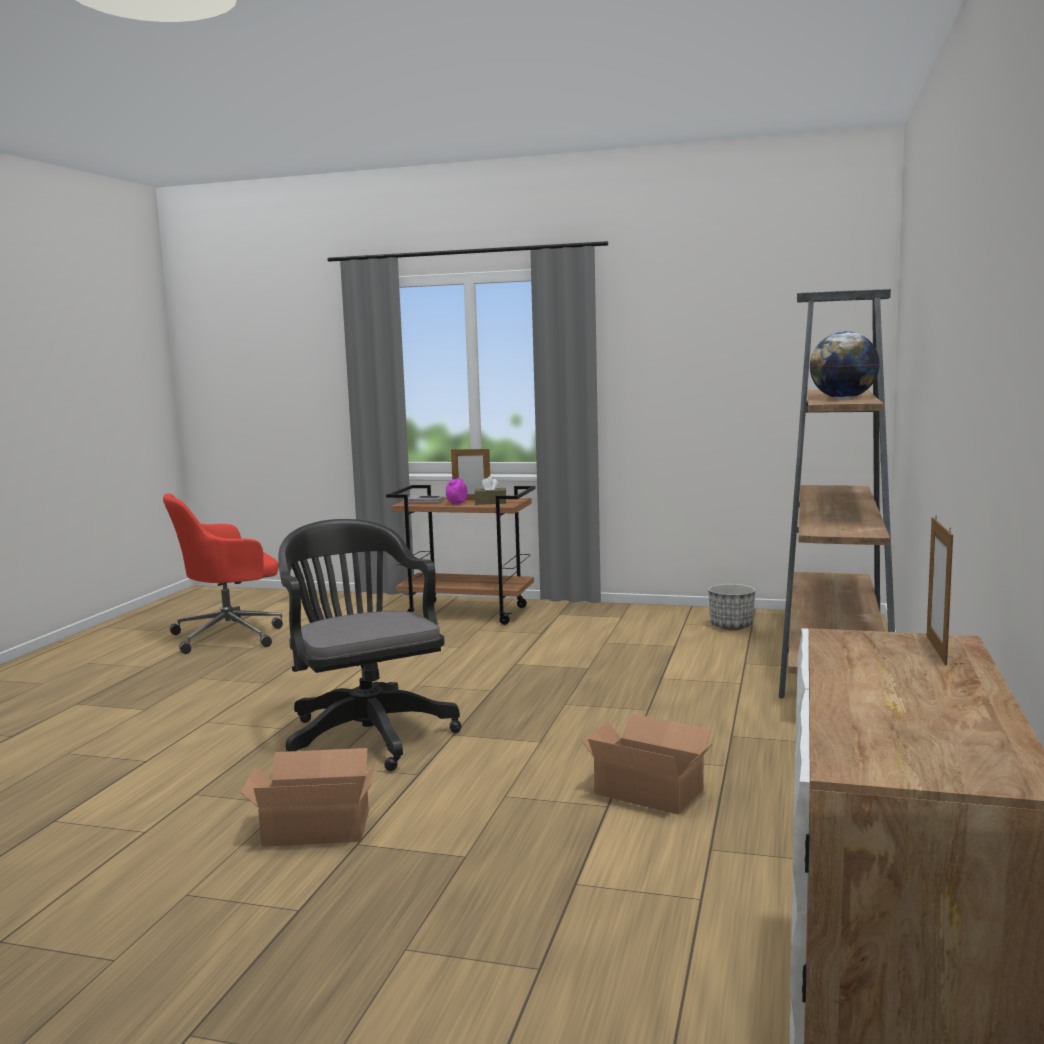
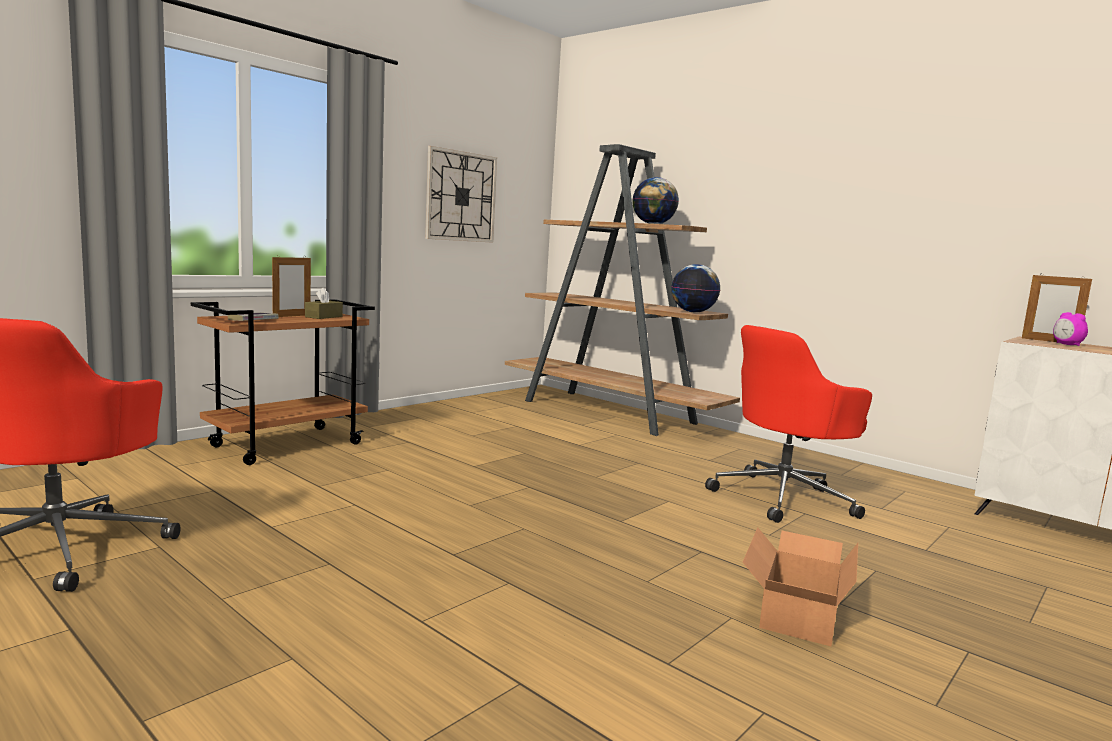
camera: 65 degrees left, 0 degrees up
black office chair [278,519,462,771] -> none
alarm clock [446,478,468,505] -> alarm clock moved to [1053,312,1088,346]
cardboard box [581,714,714,814] -> red office chair [705,325,872,523]
planter [708,584,755,630] -> none
none -> wall clock [425,146,497,243]
none -> globe [671,264,720,313]

